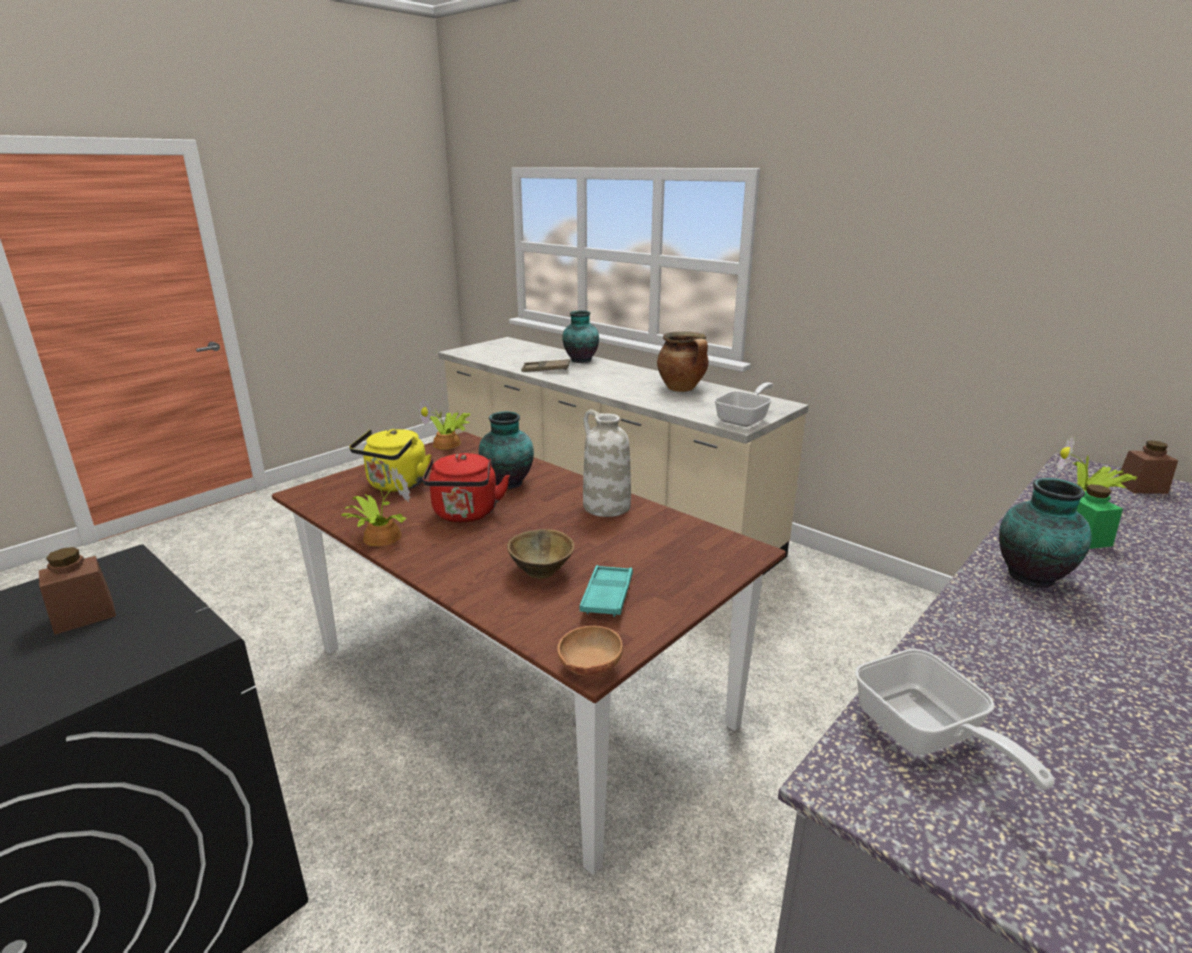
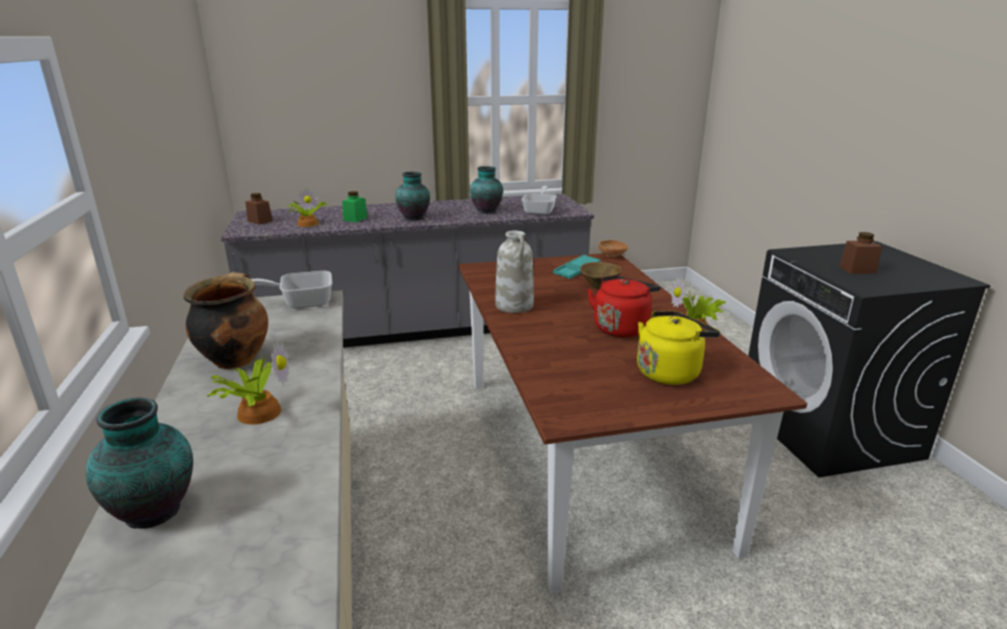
camera: 145 degrees left, 0 degrees up
potted plant [419,397,470,449] -> potted plant moved to [207,341,289,425]
vase [479,411,534,489] -> vase moved to [470,166,503,213]
brown tray [521,359,570,372] -> none

